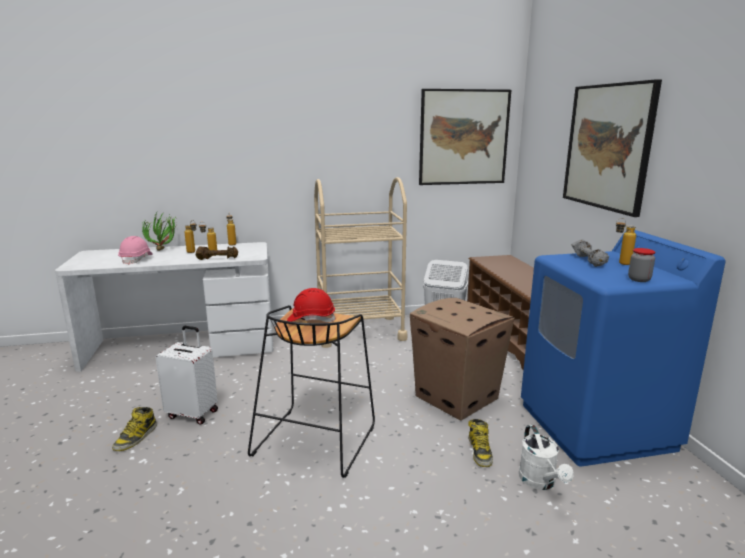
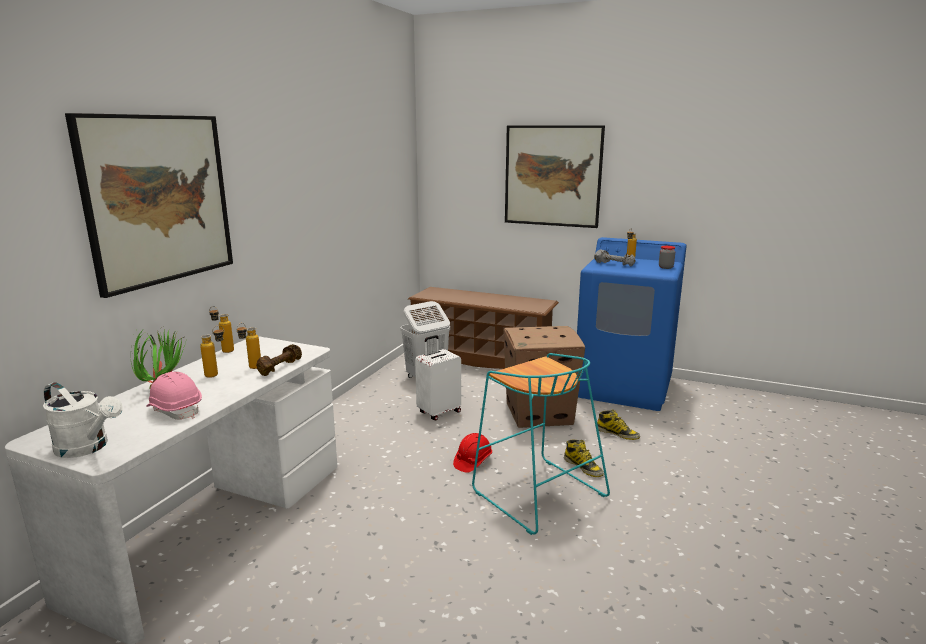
camera: 55 degrees left, 0 degrees up
boot [112,407,157,451] -> boot moved to [564,440,604,477]
white suitcase [155,326,218,425] -> white suitcase moved to [415,335,461,420]
black stool [248,305,375,478] -> turquoise stool [472,353,610,535]
red hard hat [287,288,336,322] -> red hard hat moved to [453,433,492,473]
beige cart [314,177,407,348] -> none
picture [419,89,511,185] -> picture moved to [65,113,233,298]
white watering can [519,425,574,490] -> white watering can moved to [43,382,123,458]

